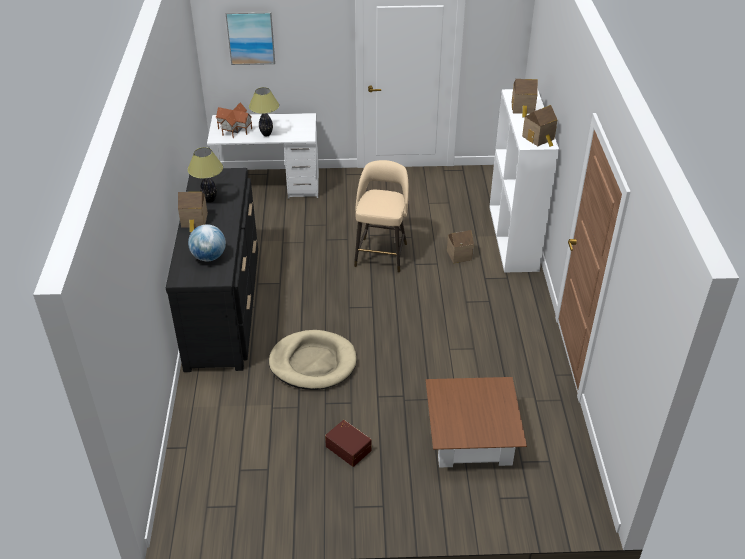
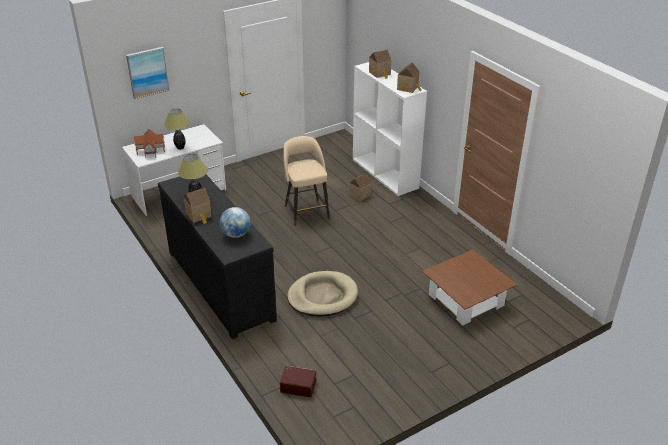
camera: 30 degrees left, 5 degrees down
brown storage box [325,420,372,467] -> brown storage box moved to [280,366,316,397]

